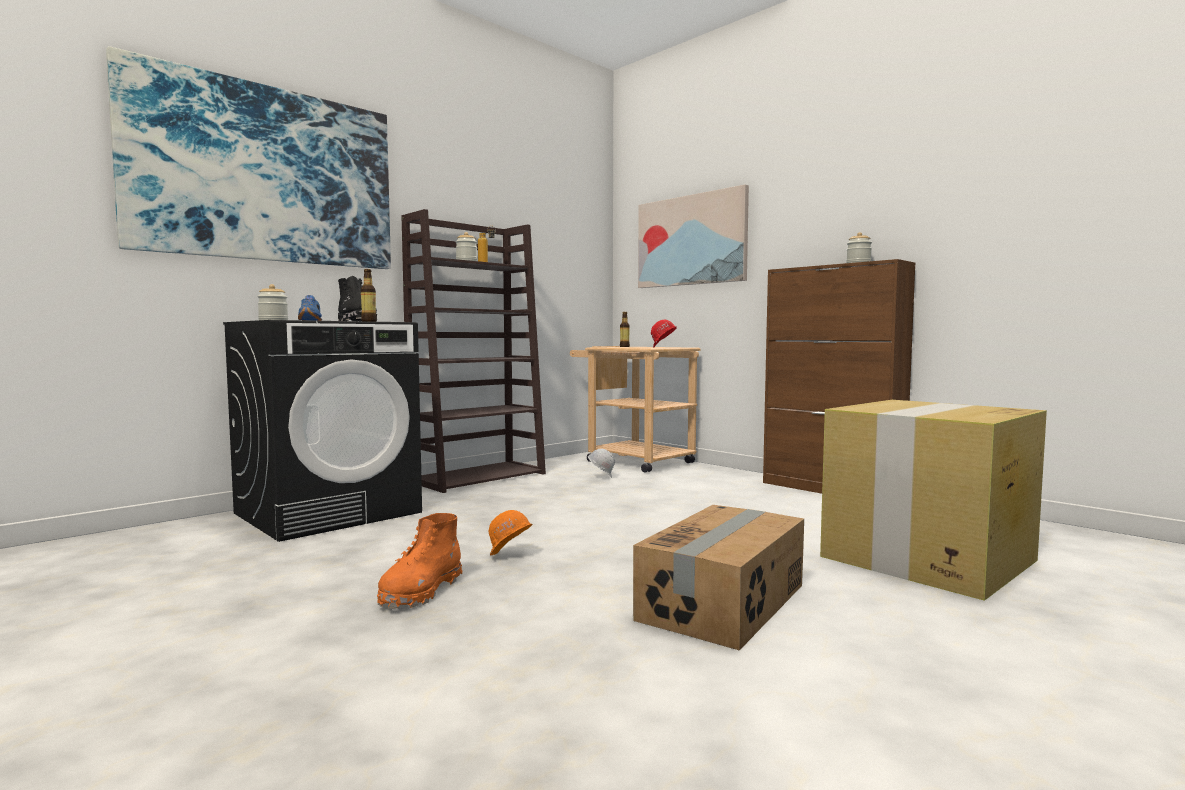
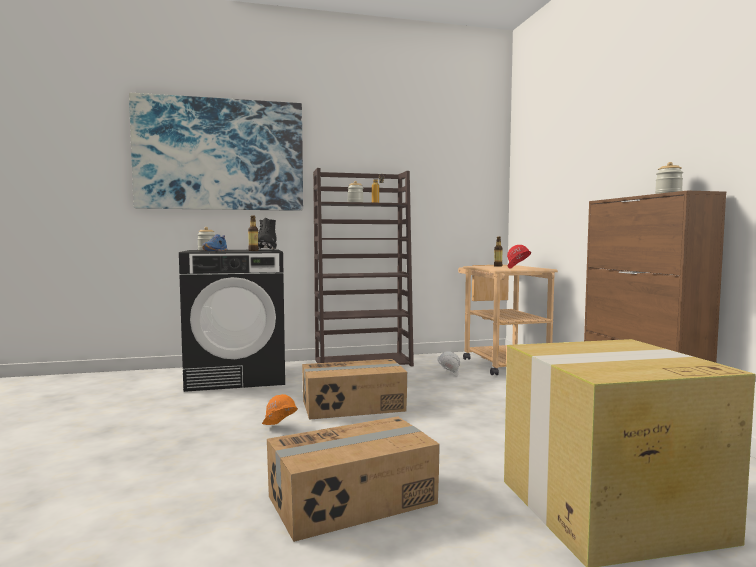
camera: 30 degrees right, 0 degrees up
orange boot [377,513,463,609] -> none
picture [638,184,749,288] -> none
none -> cardboard box [302,359,407,420]

